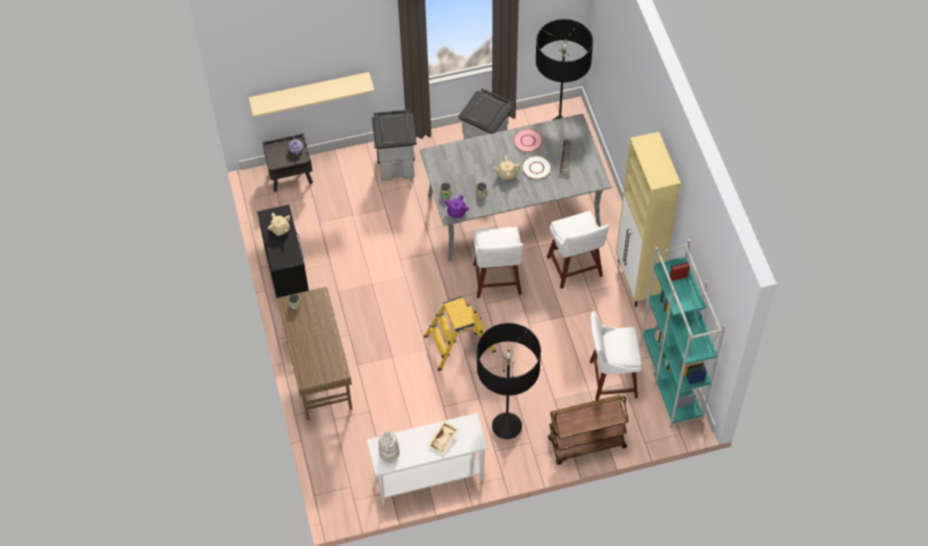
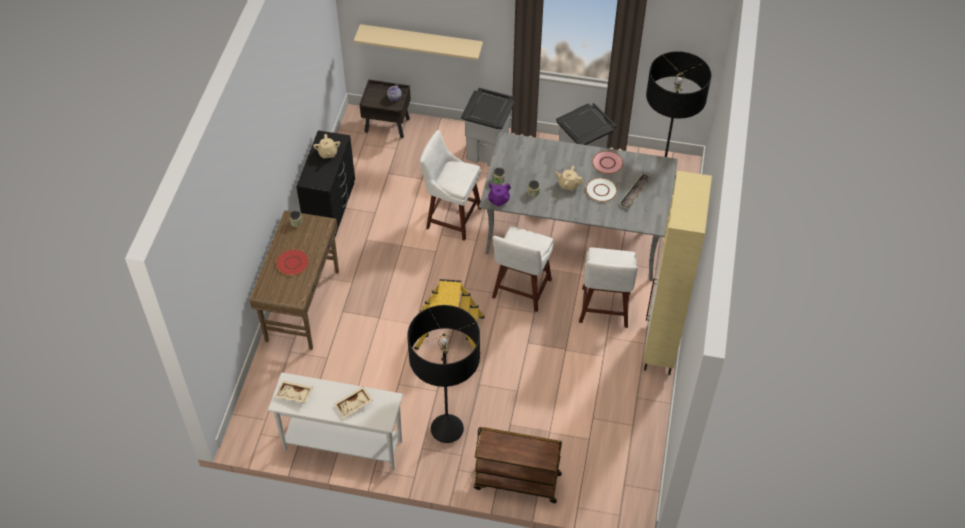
camera: 25 degrees right, 5 degrees down
white vase [379,431,399,462] -> beige tray [275,381,313,403]
white chair [590,311,642,400] -> white chair moved to [420,130,481,241]
turquoise bookcase [640,239,726,428] -> none
none -> red plate [276,249,309,275]

